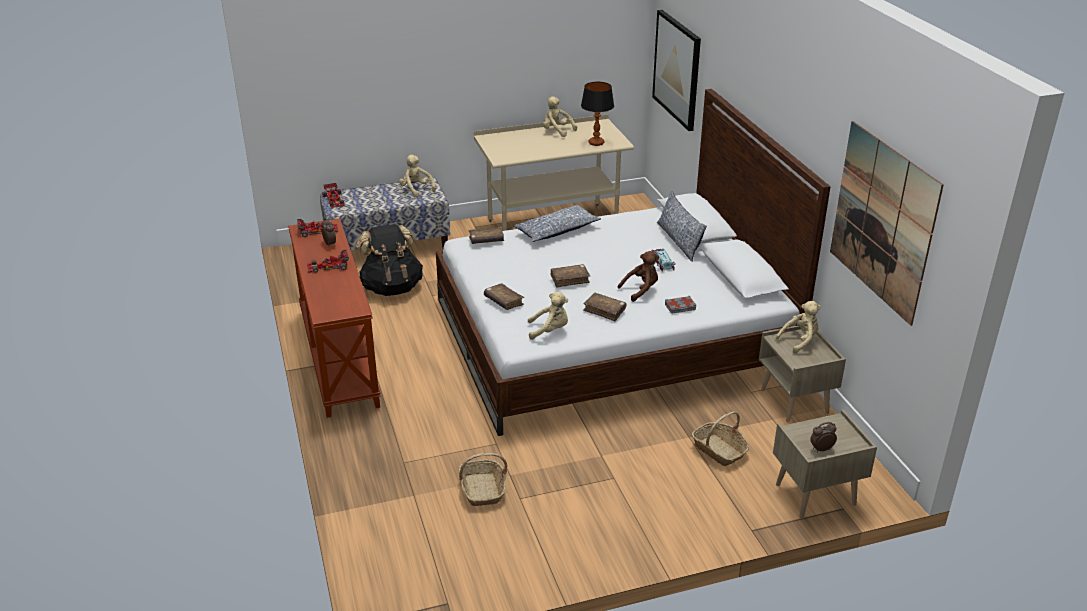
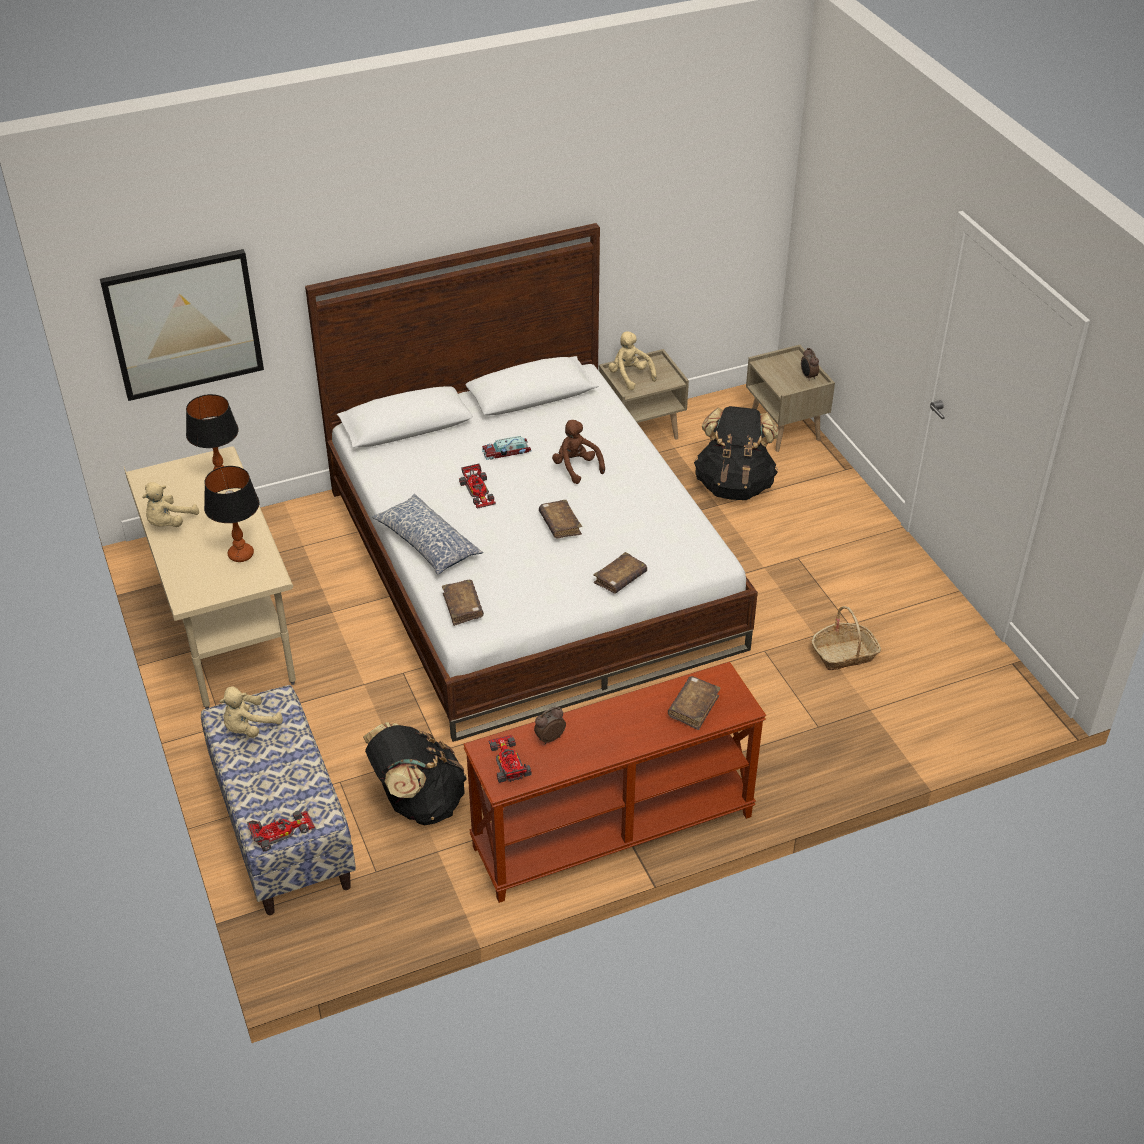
camera: 95 degrees left, 10 degrees up
toy car [307,249,349,273] -> toy car moved to [459,464,496,509]
beige plush toy [528,292,568,340] -> none
brown book [583,293,626,321] -> brown book moved to [668,676,721,730]
pillow [657,191,707,262] -> none
grey book [665,296,696,314] -> none
basket [691,412,749,466] -> black backpack [694,406,778,500]
picture [830,121,943,326] -> none
none -> table lamp [204,466,260,562]

